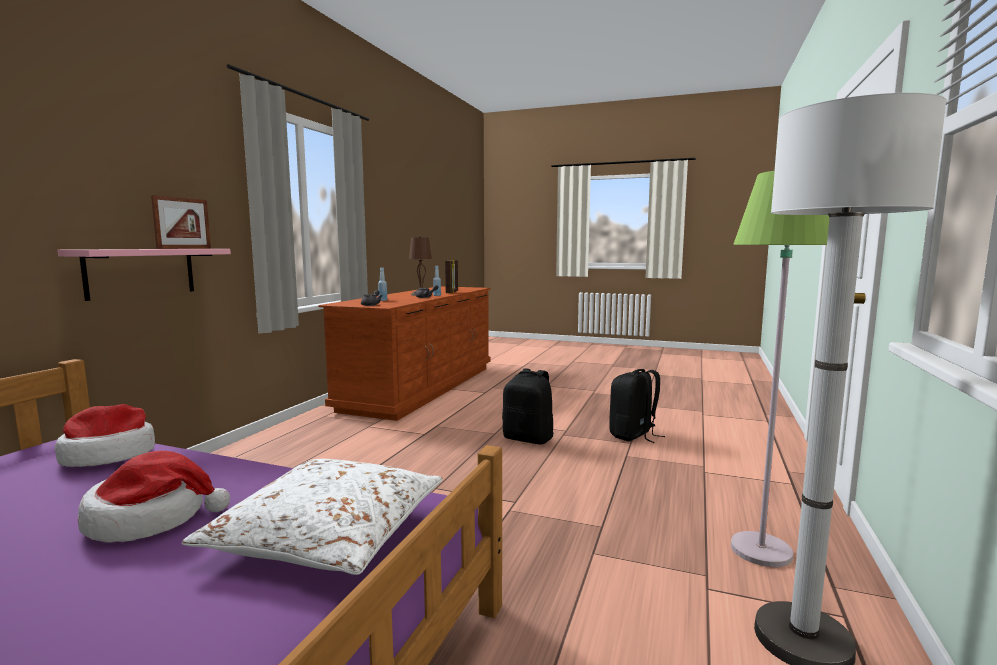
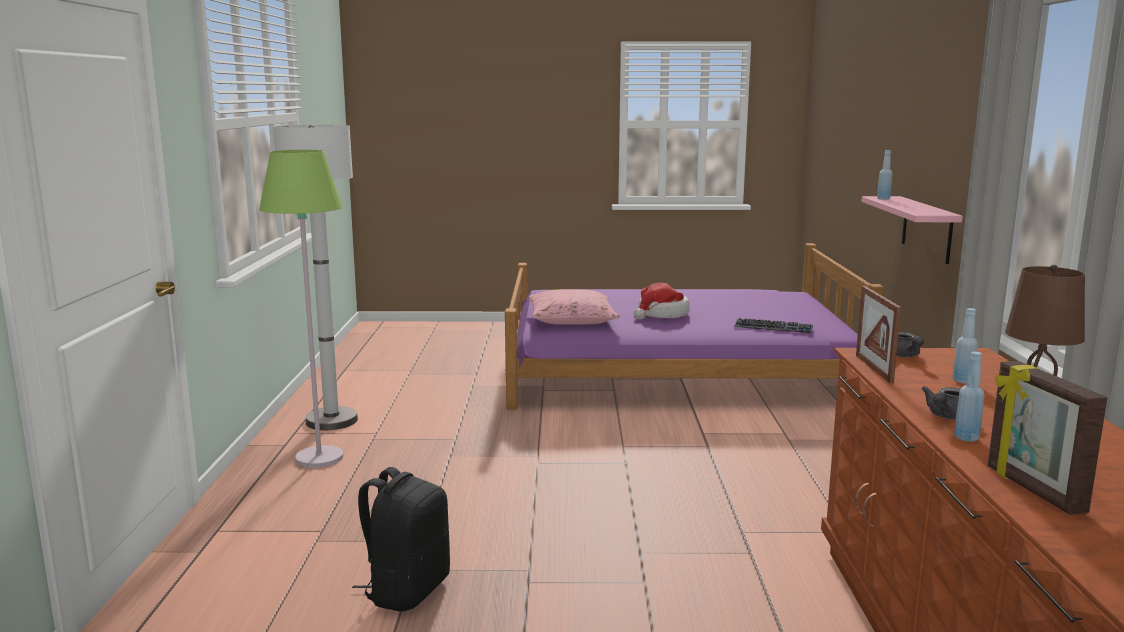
camera: 160 degrees right, 5 degrees up
hat [55,404,155,467] -> keyboard [734,318,813,333]
picture frame [151,195,211,249] -> picture frame moved to [856,286,901,383]
white pillow [182,459,443,575] -> pink pillow [528,289,620,325]
black backpack [503,368,553,445] -> none
none -> blue bottle [877,150,892,200]

